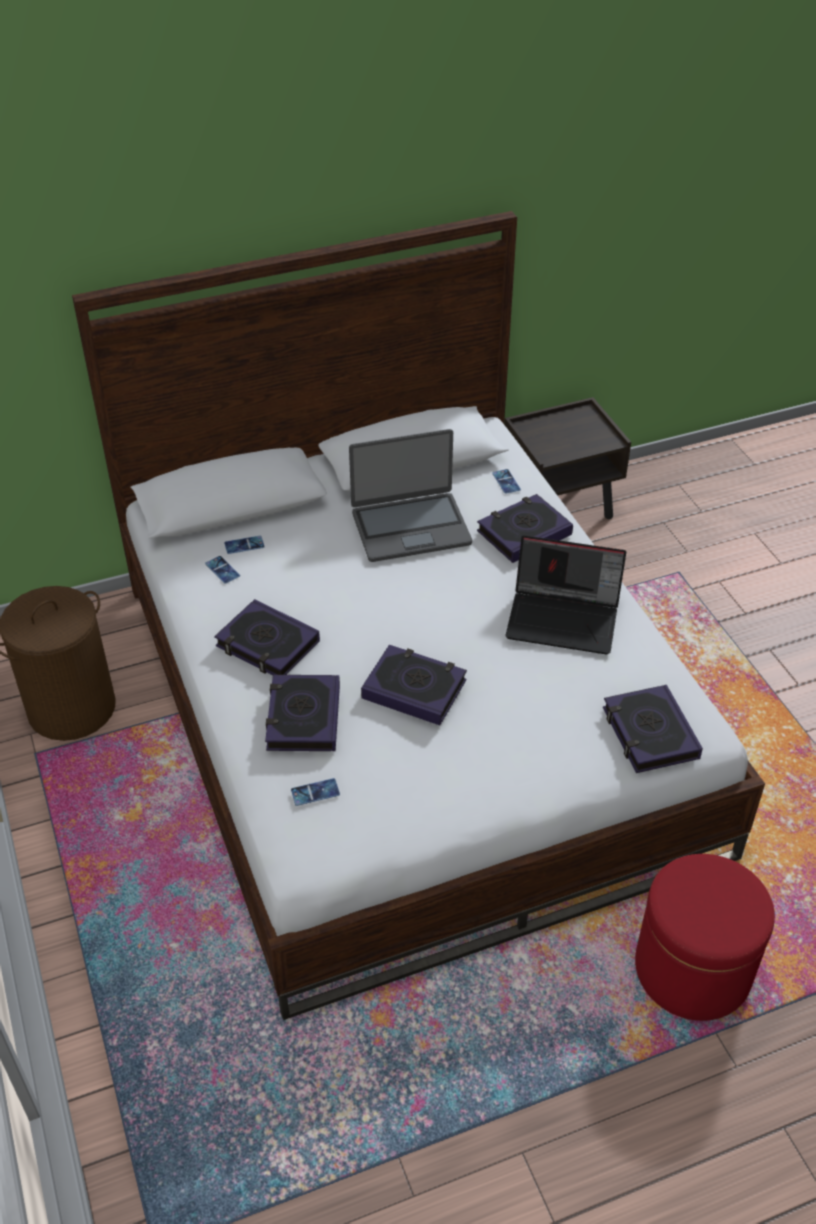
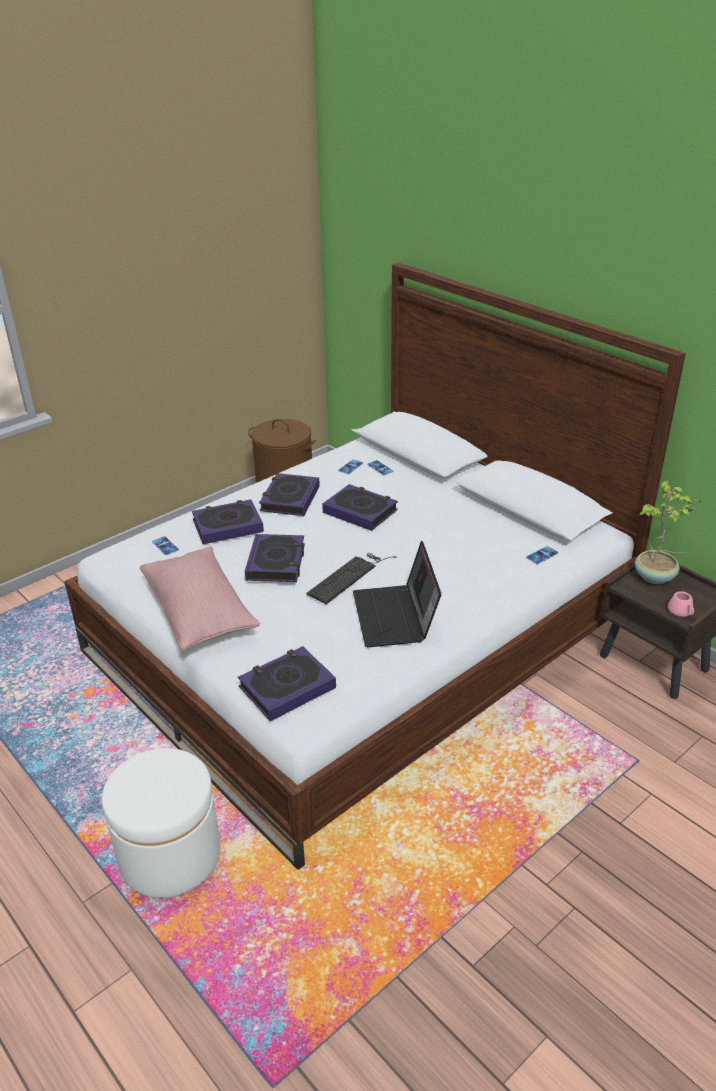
camera: 70 degrees right, 10 degrees down
laptop [349,429,472,562] -> none
book [477,494,573,563] -> book moved to [322,484,398,531]
red ottoman [635,854,775,1021] -> white ottoman [102,748,220,898]
none -> pink pillow [140,546,260,652]
none -> keyboard [306,553,397,604]
none -> potted plant [635,481,701,584]
none -> pink mug [668,591,694,617]

